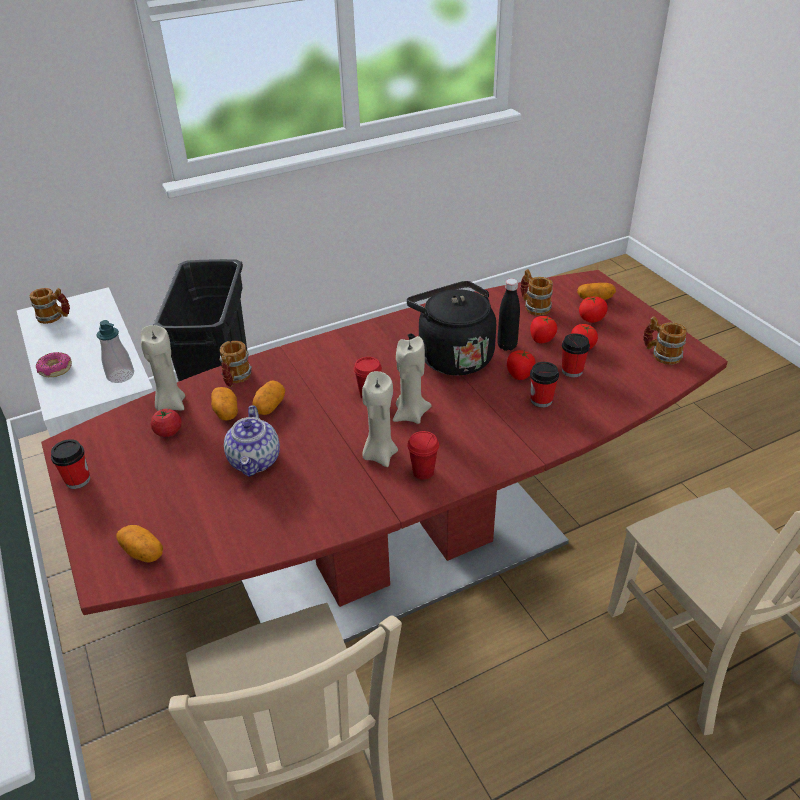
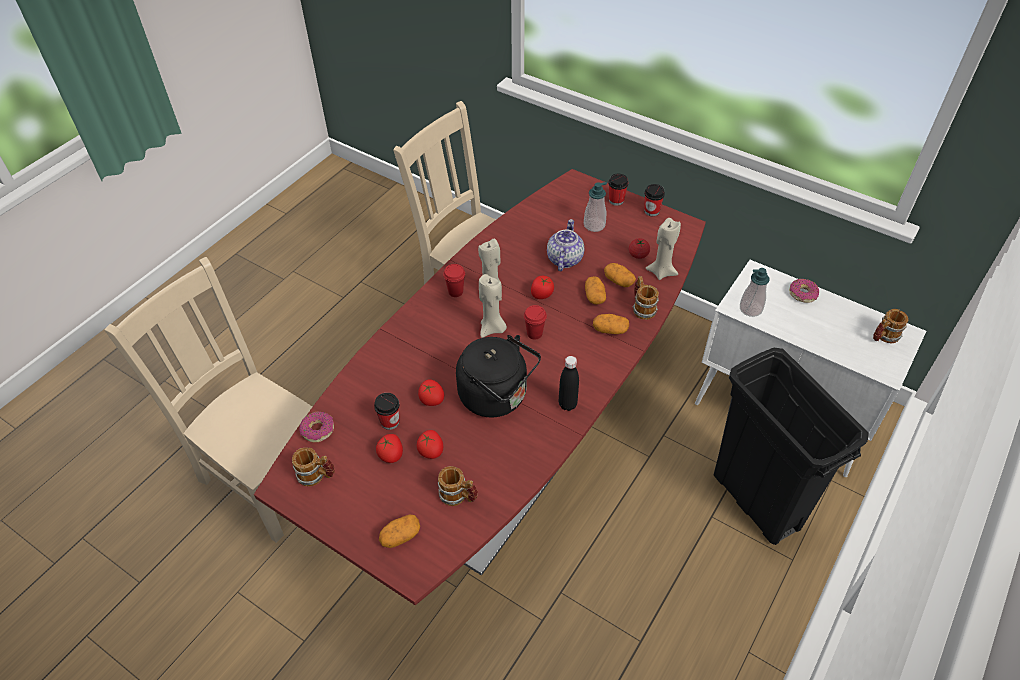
camera: 150 degrees right, 10 degrees up
potato [117,525,163,563] -> potato moved to [593,314,629,334]
teapot [224,405,280,477] -> teapot turned 45 degrees clockwise [547,219,584,271]
black bottle [497,279,520,351] -> black bottle moved to [558,356,579,411]
cup [530,362,559,407] -> cup moved to [608,174,628,206]
tomato [579,296,608,323] -> tomato moved to [531,276,554,299]
none -> donut [300,412,334,442]
none -> soap dispenser [584,182,607,232]

